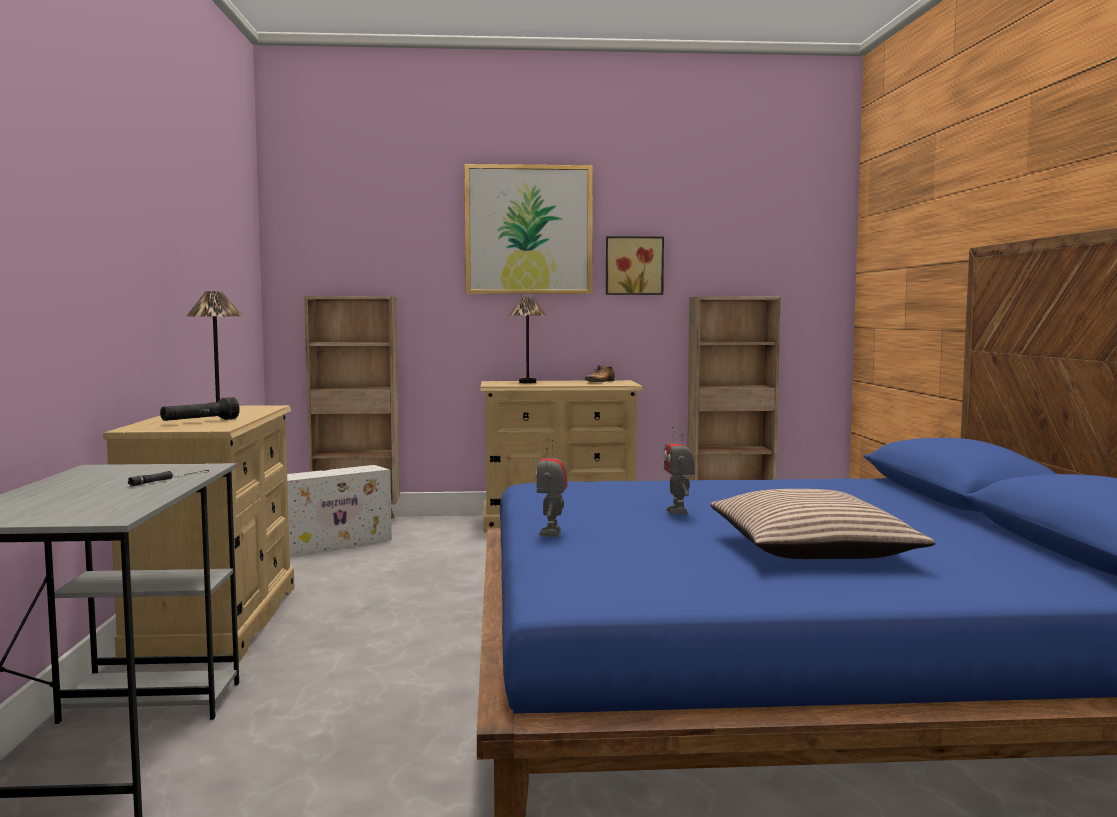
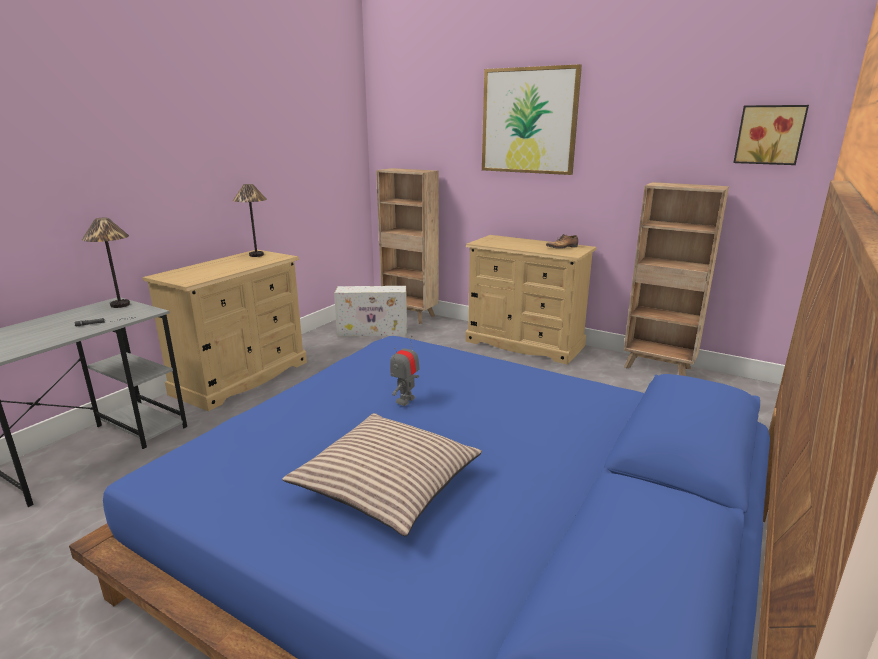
camera: 35 degrees right, 15 degrees up
black flashlight [160,397,240,421] -> none
table lamp [509,297,546,383] -> table lamp moved to [82,218,130,308]
toy robot [536,439,568,537] -> none
picture [606,236,664,295] -> picture moved to [733,105,809,165]

